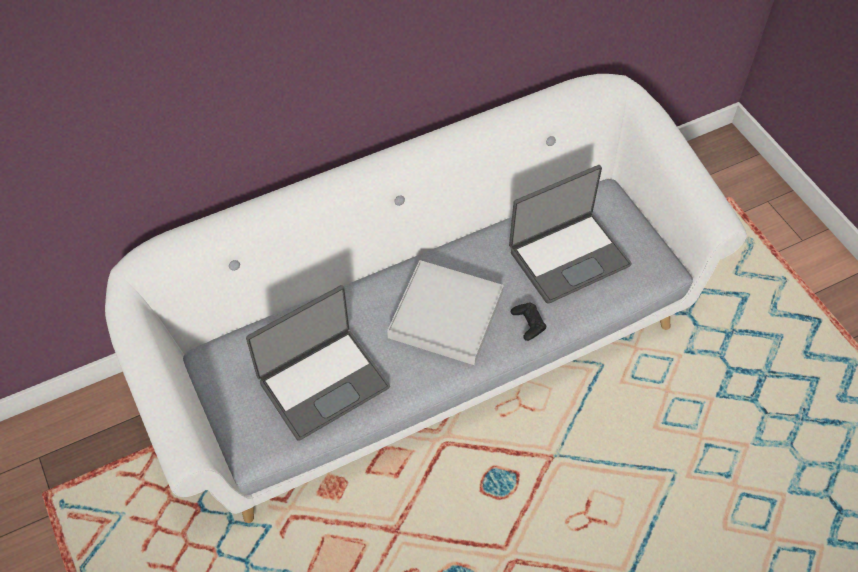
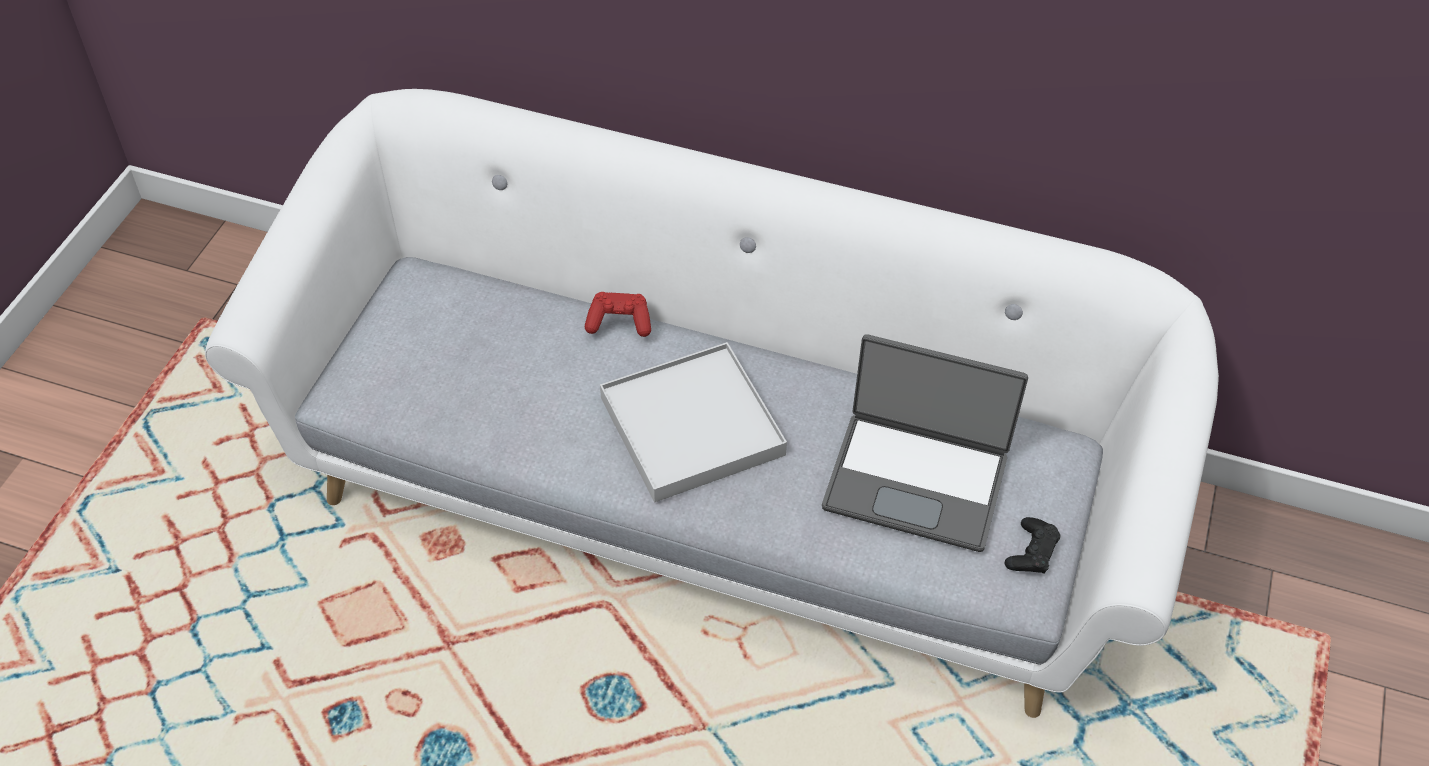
camera: 45 degrees right, 5 degrees down
laptop [246,285,390,441] -> none
black game controller [511,302,546,341] -> black game controller moved to [1005,517,1061,574]
none -> red game controller [585,292,651,337]

